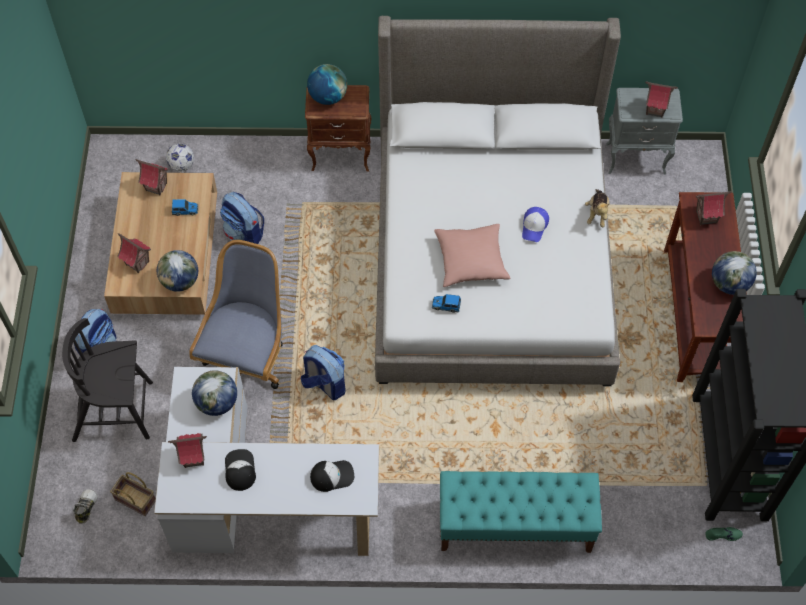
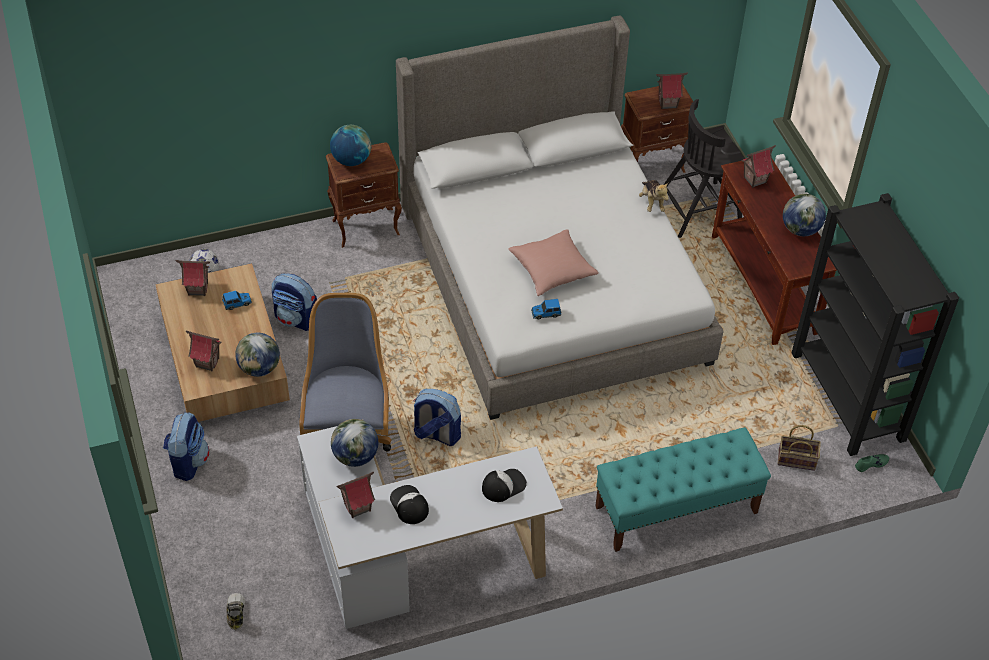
camera: 20 degrees left, 10 degrees down
black chair [62,318,153,442] -> black chair moved to [664,99,745,238]
basket [110,472,156,516] -> basket moved to [778,425,821,471]
cap [522,207,549,242] -> none
grey nightstand [606,88,683,174] -> brown nightstand [621,83,696,173]

